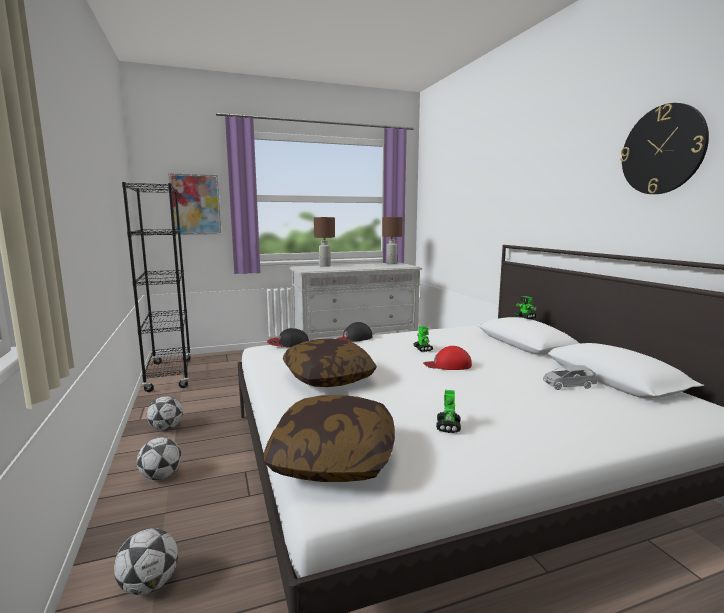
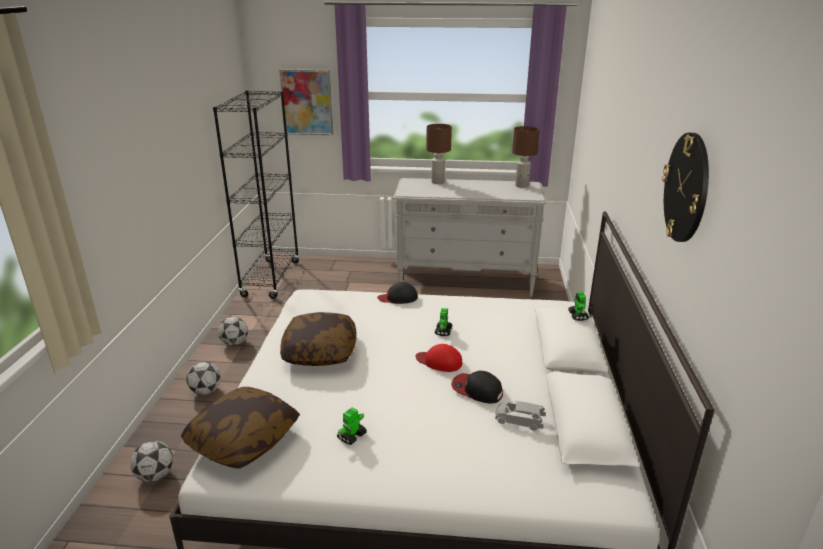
camera: 25 degrees right, 15 degrees up
cap [267,328,309,348] -> cap moved to [451,371,503,404]

